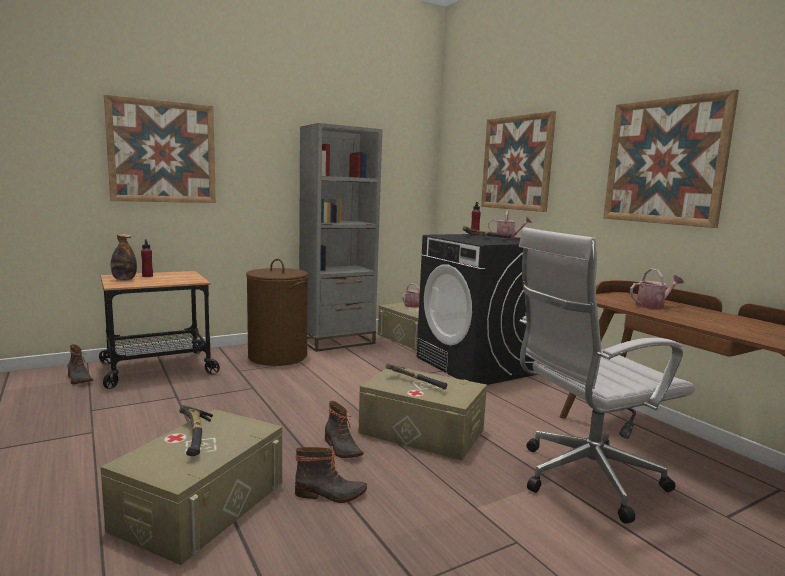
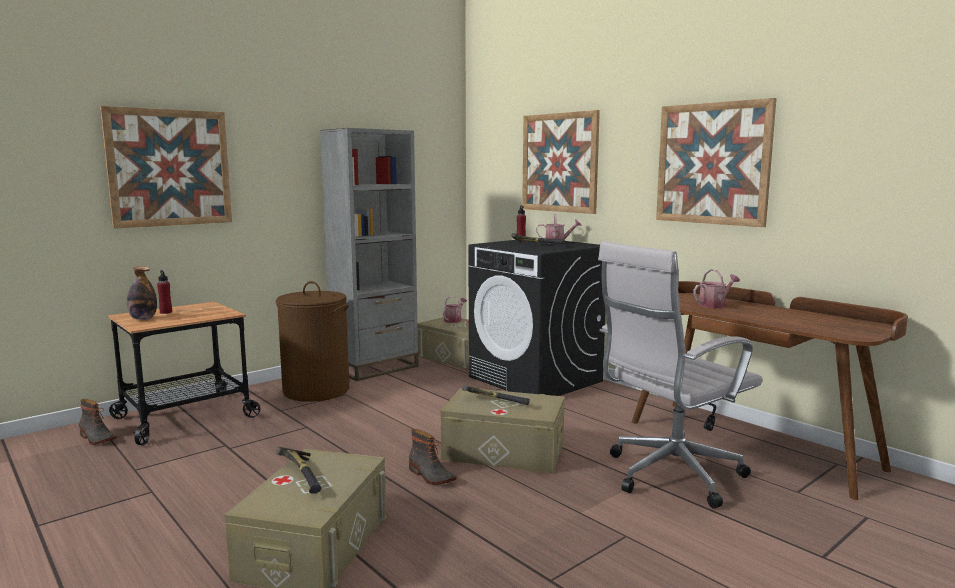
camera: 10 degrees left, 0 degrees up
boot [295,447,367,503] -> none

